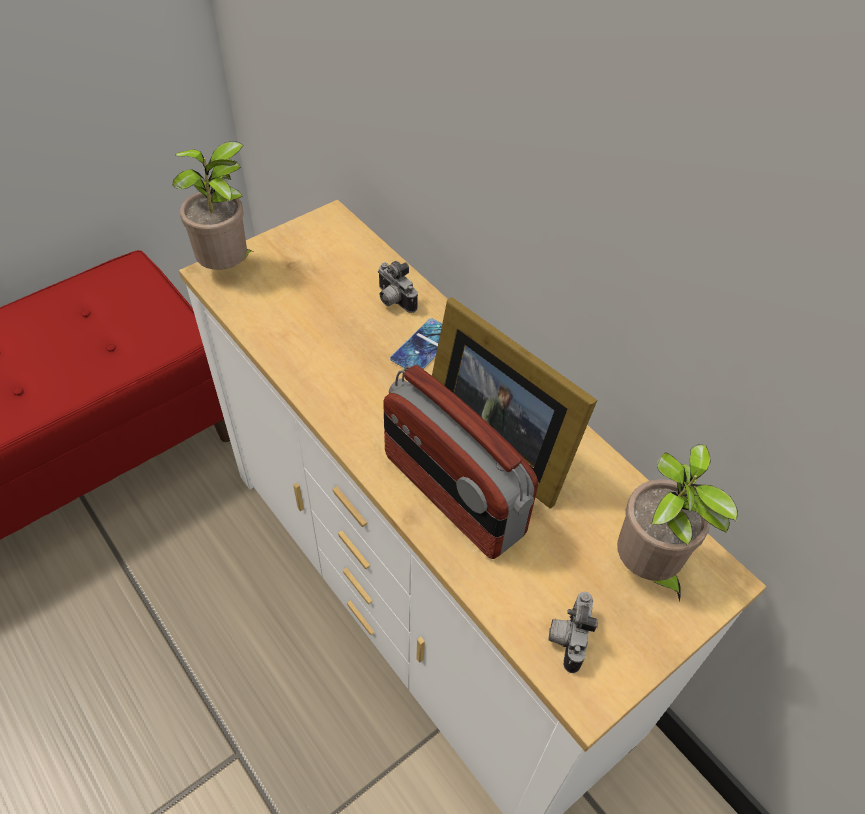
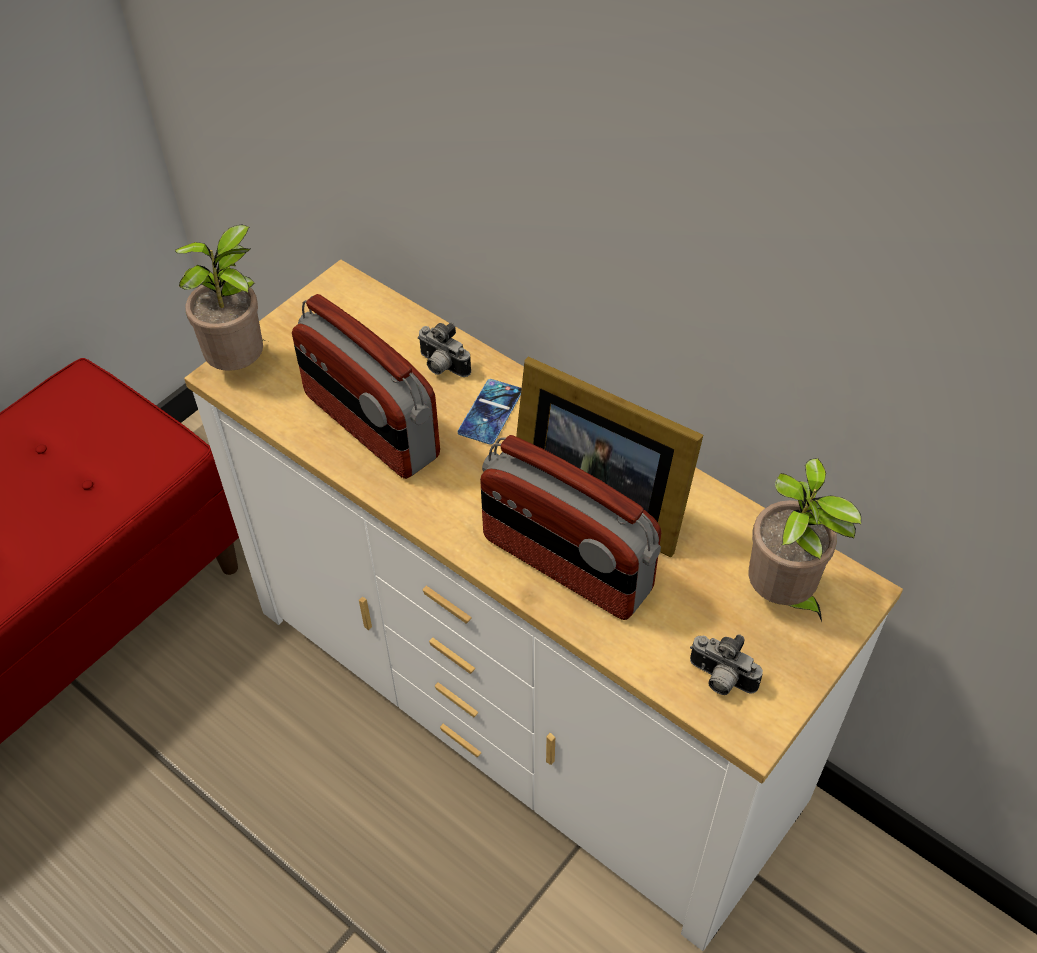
camera: 10 degrees left, 0 degrees up
camera [548,592,598,673] -> camera turned 60 degrees counterclockwise [690,634,763,695]
none -> radio [292,294,440,479]

